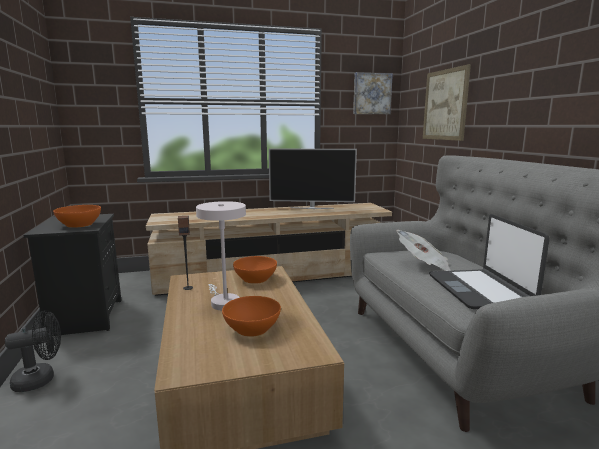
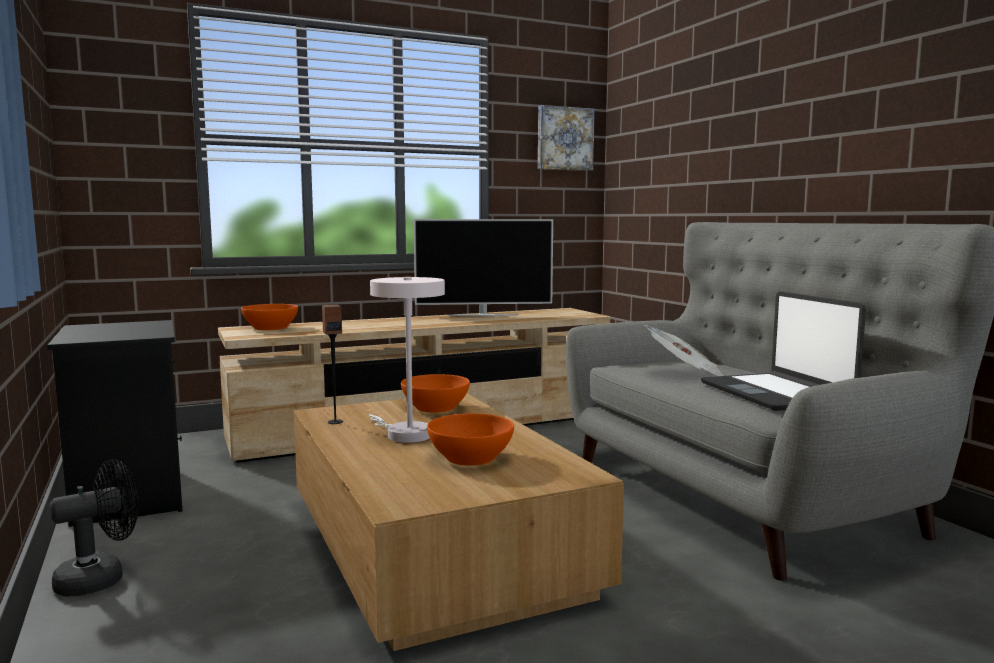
camera: 10 degrees left, 5 degrees down
orange bowl [53,205,101,228] -> orange bowl moved to [241,304,298,330]
picture [423,64,471,141] -> none

